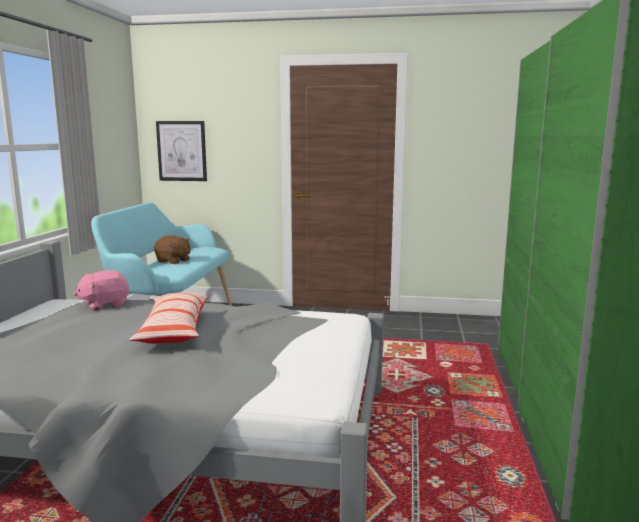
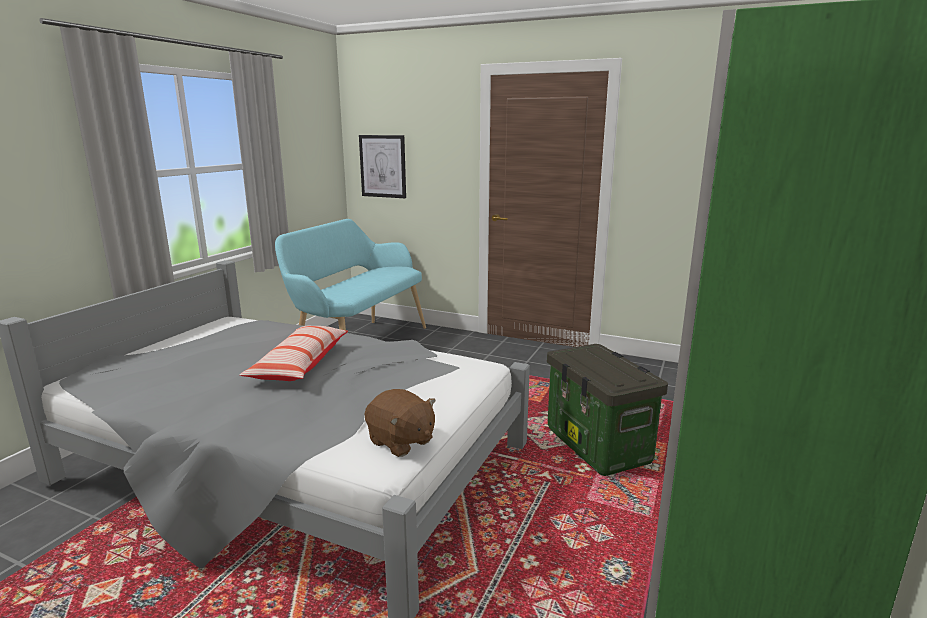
camera: 15 degrees right, 5 degrees up
pink plush toy [74,270,129,311] -> none
brown plush toy [154,235,191,264] -> brown plush toy moved to [365,389,436,457]
none -> storage box [547,344,668,476]

